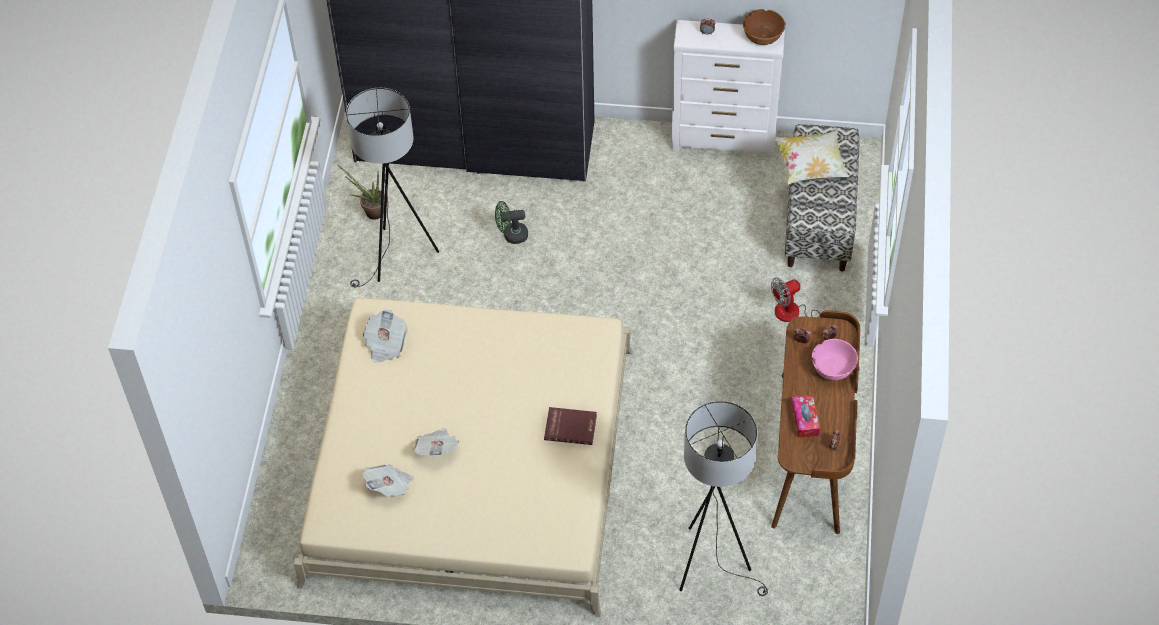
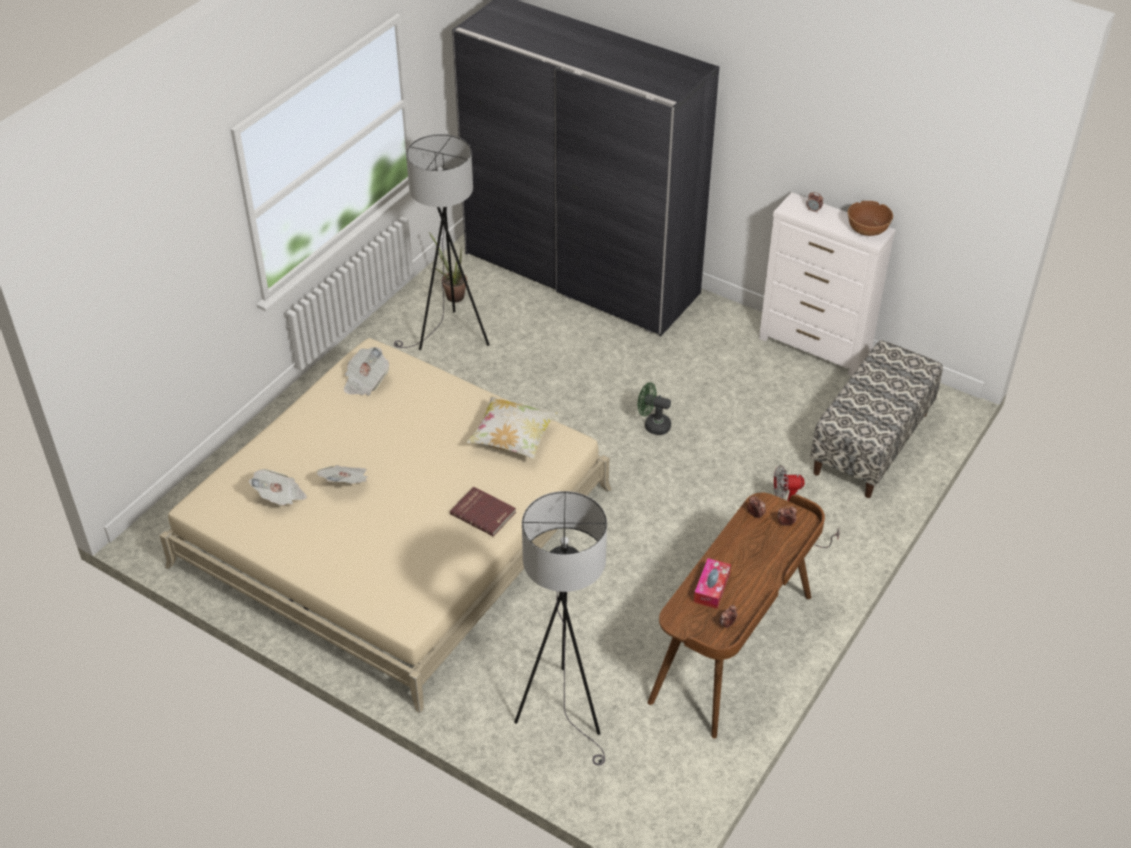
camera: 25 degrees right, 10 degrees down
green fan [495,201,528,244] -> green fan moved to [638,382,671,435]
pillow [775,131,849,185] -> pillow moved to [466,396,558,459]
pink bowl [812,339,858,380] -> none

